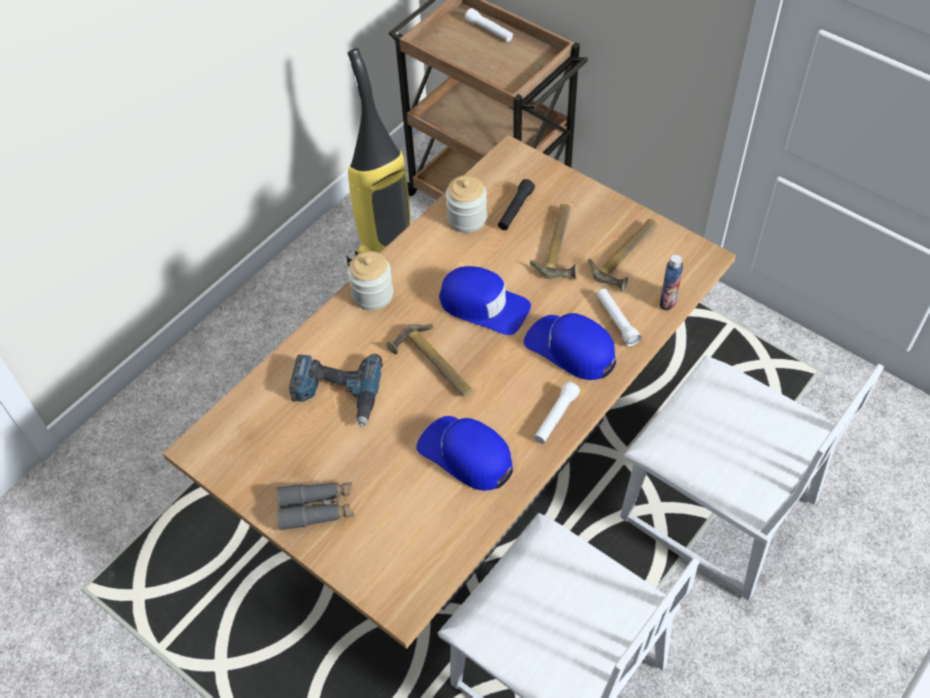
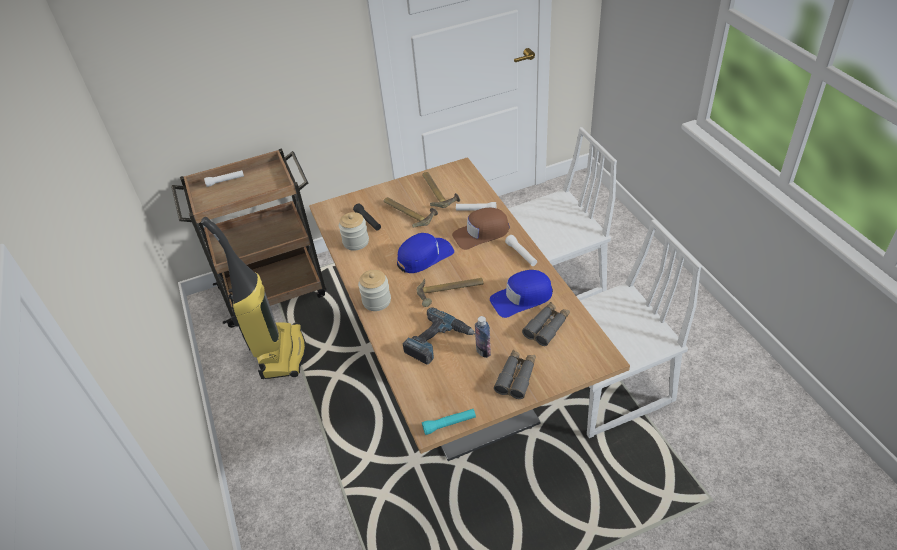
camera: 60 degrees left, 10 degrees down
blue cap [524,313,616,380] -> brown cap [452,208,510,250]
bottle [660,255,684,311] -> bottle moved to [475,316,491,358]
none -> turquoise flashlight [422,409,476,435]
none -> grey binoculars [522,302,570,346]

